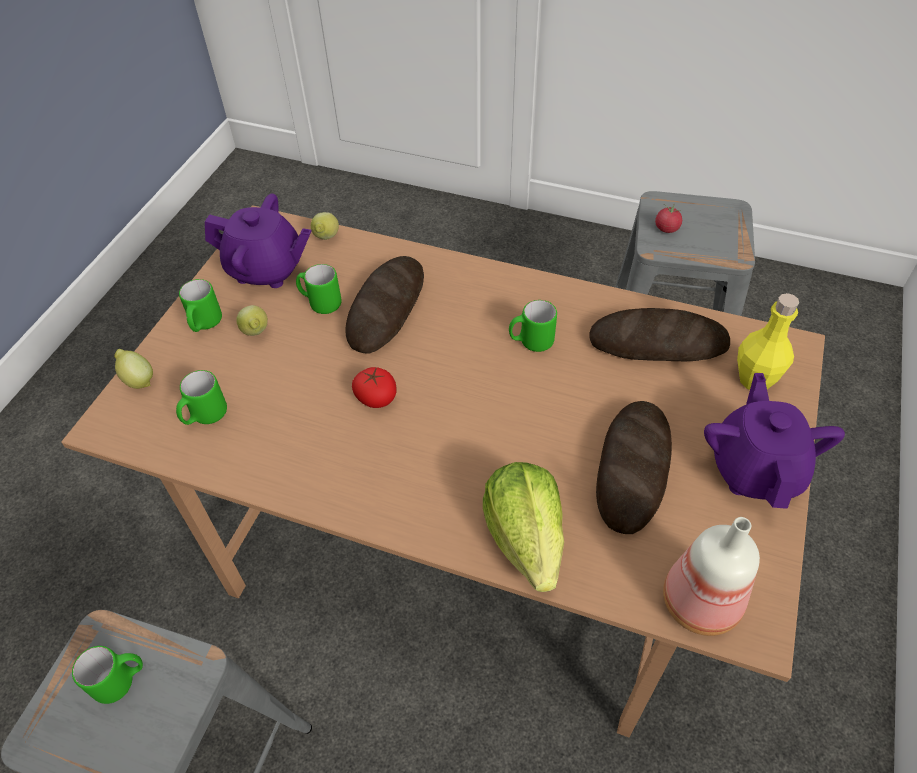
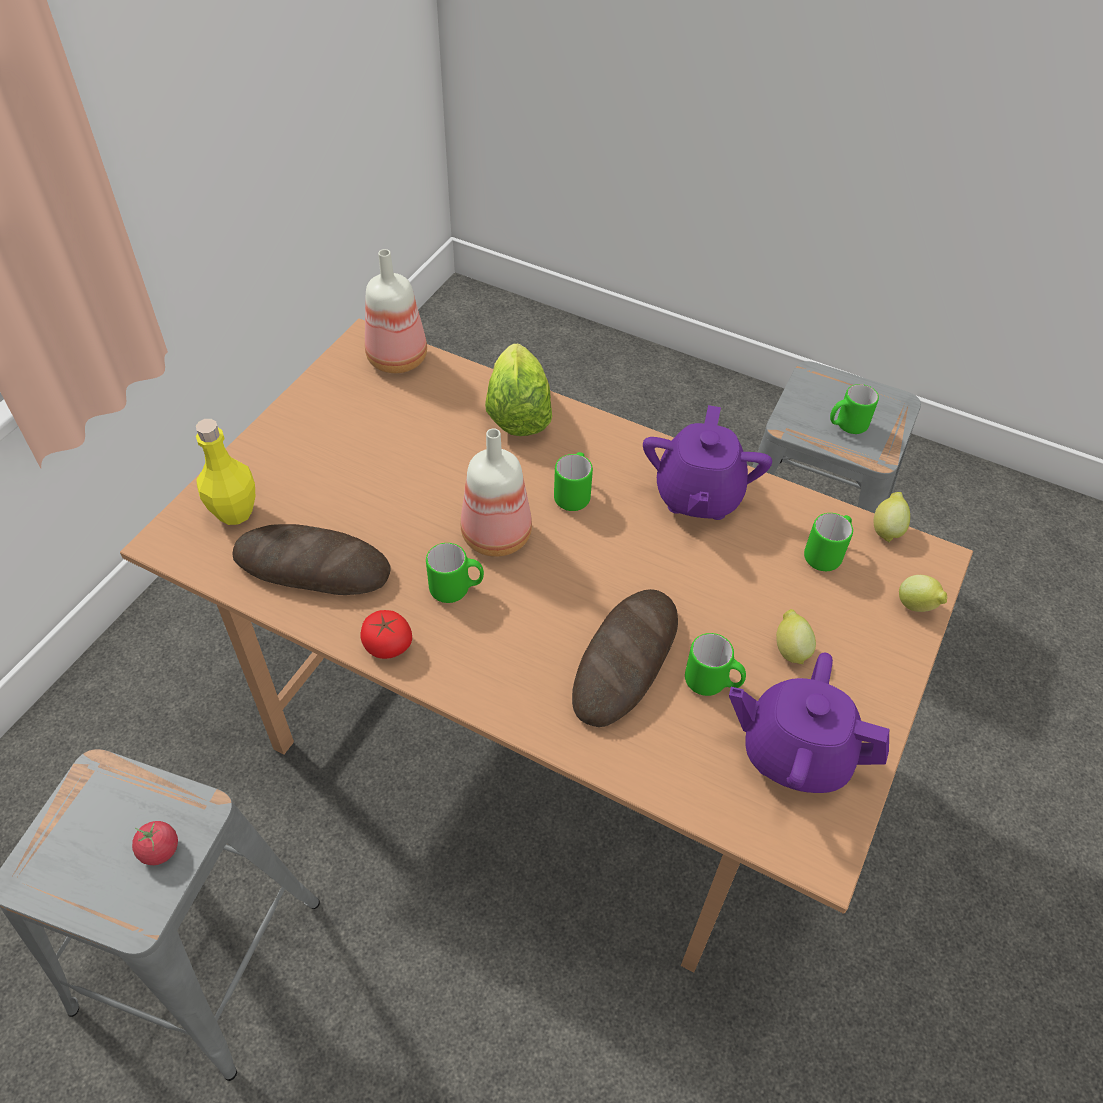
camera: 175 degrees left, 0 degrees up
green mug [179,279,222,332] -> green mug moved to [554,452,593,511]
lemon [311,212,339,240] -> lemon moved to [874,492,910,543]
tomato [352,367,397,408] -> tomato moved to [360,610,412,659]
bread [596,401,672,534] -> none
purple teapot [704,373,845,509] -> purple teapot moved to [643,405,772,520]
none -> bottle [461,428,532,557]

